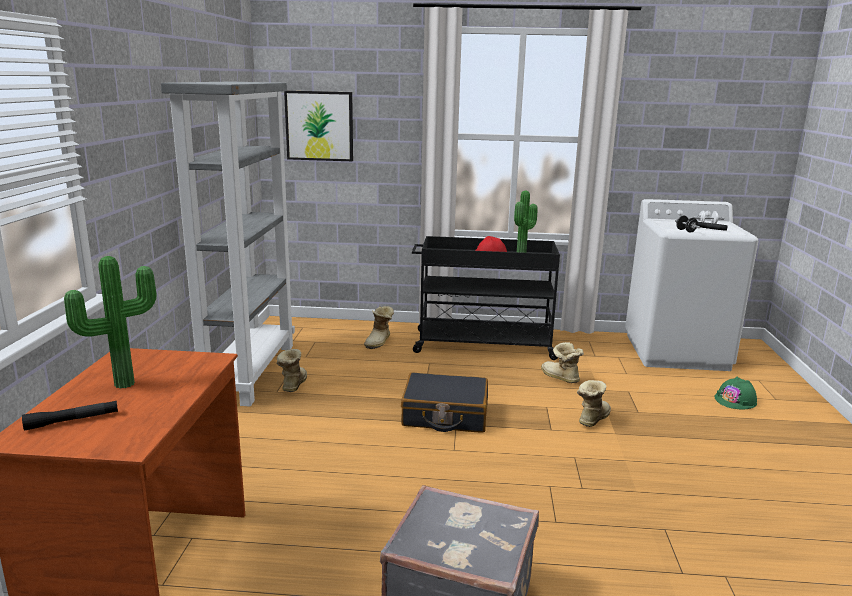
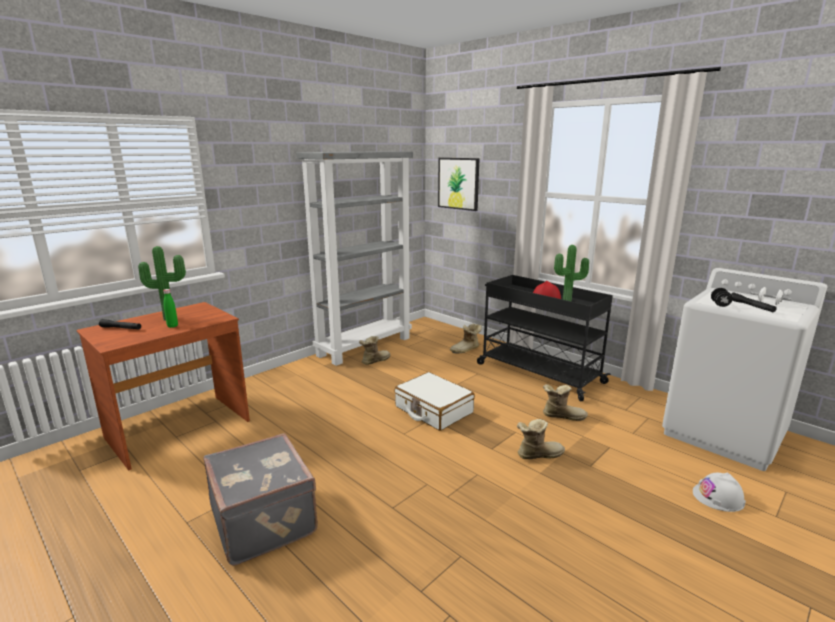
camera: 40 degrees right, 0 degrees up
black suitcase [401,372,488,433] -> white suitcase [394,372,475,431]
boot [541,342,584,383] -> boot turned 90 degrees clockwise [543,384,588,421]
green hard hat [715,377,757,410] -> white hard hat [693,473,746,512]
none -> green bottle [163,289,178,328]

